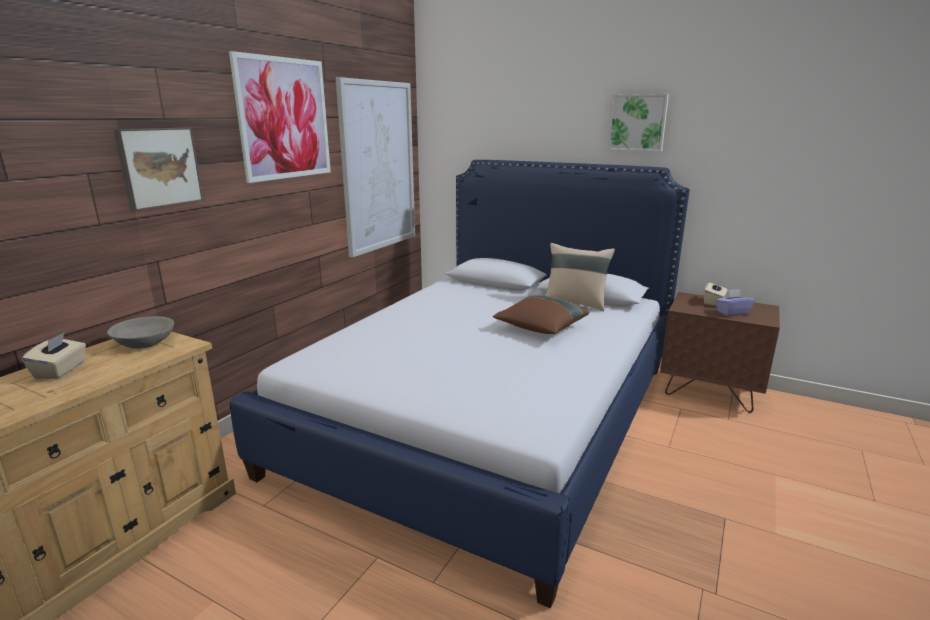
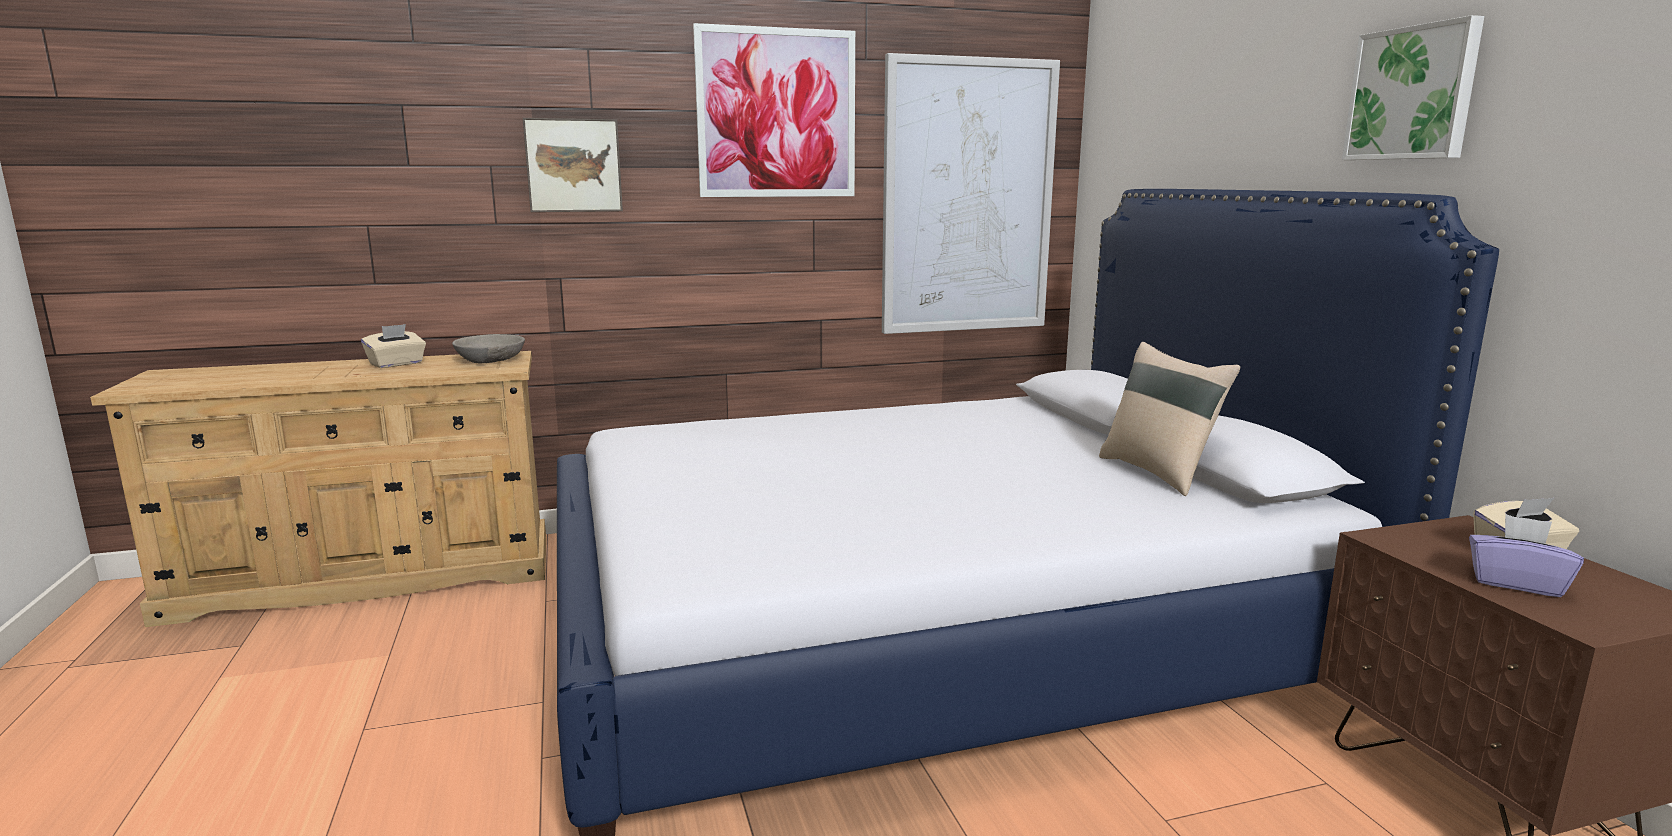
camera: 45 degrees right, 5 degrees down
brown pillow [493,295,589,334] -> none

